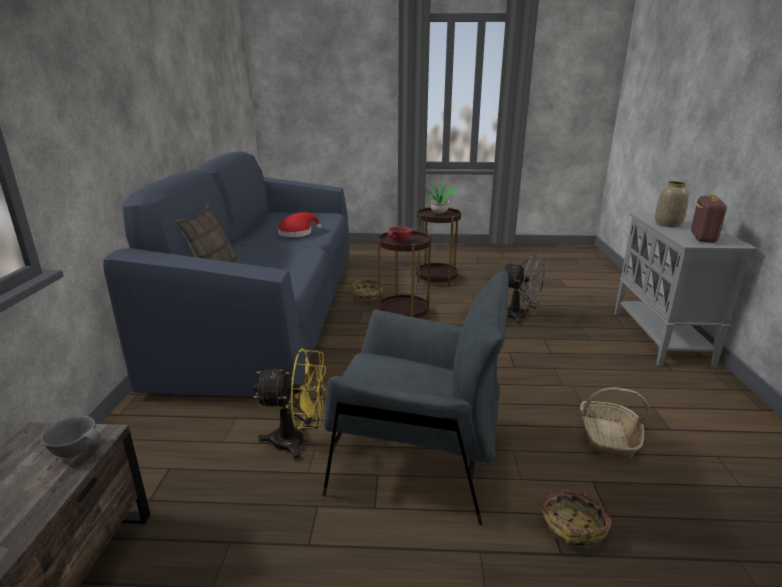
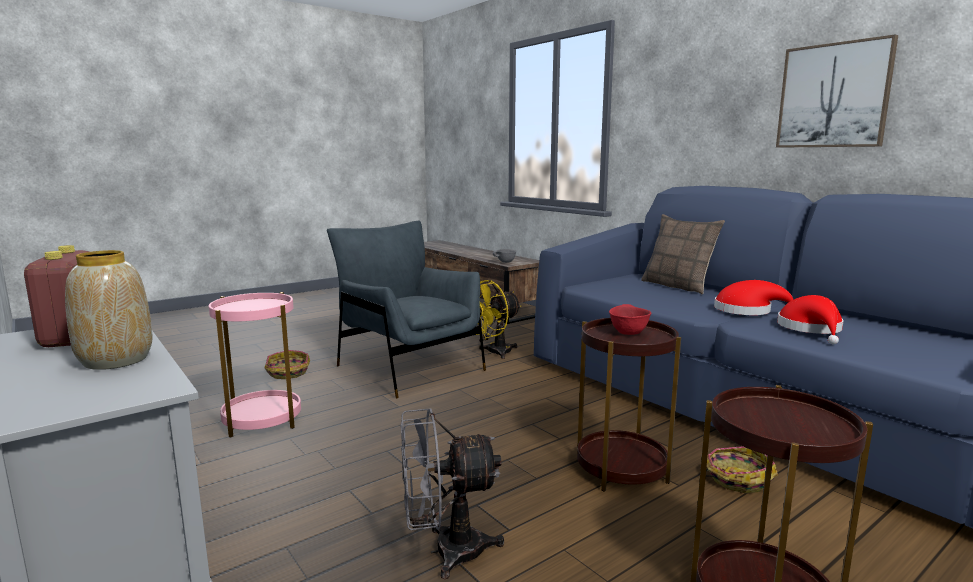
camera: 140 degrees right, 10 degrees down
grey armchair [323,270,509,526] -> grey armchair turned 75 degrees clockwise [327,221,486,399]
potted plant [421,182,458,214] -> none
basket [580,387,649,458] -> pink side table [209,292,301,437]
none -> red hat [714,280,794,315]
none -> picture [776,34,898,148]

